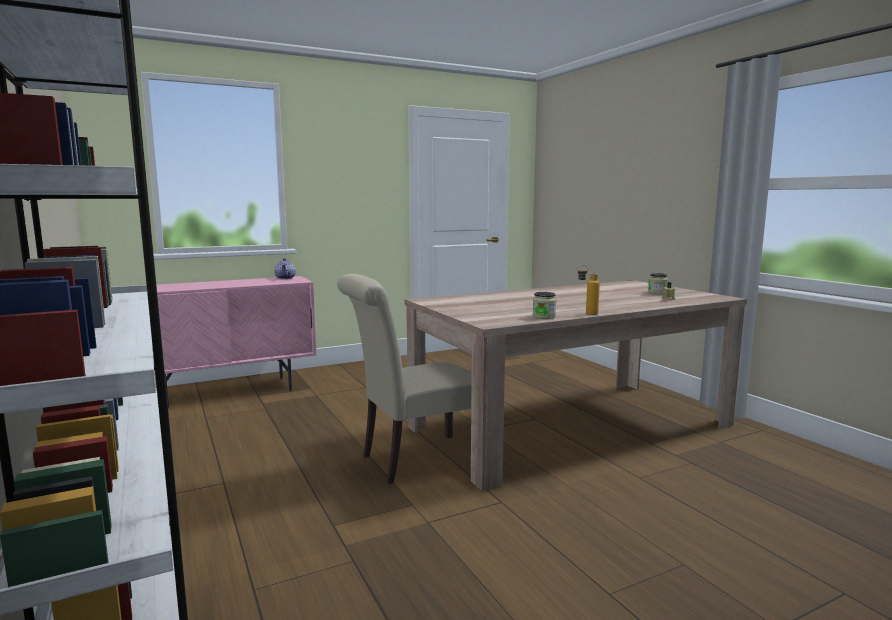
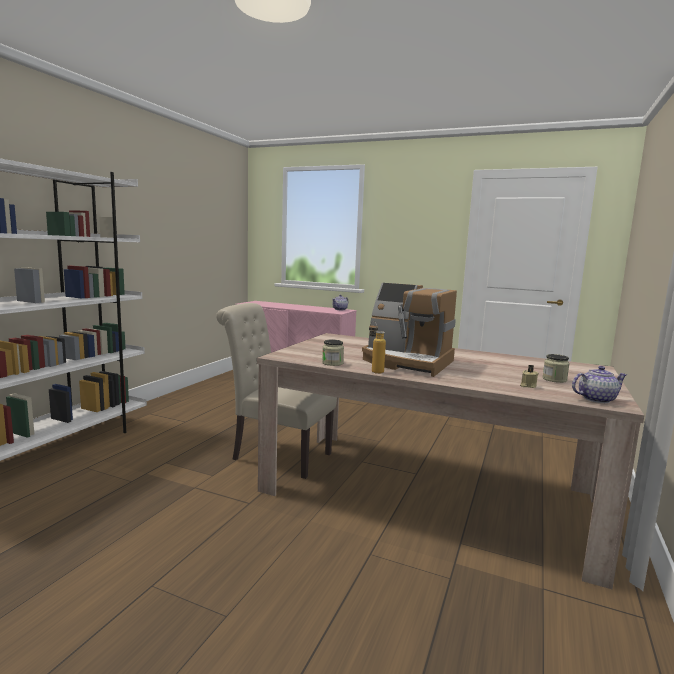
camera: 50 degrees right, 0 degrees up
none -> coffee machine [362,283,457,377]
none -> teapot [572,366,627,403]

